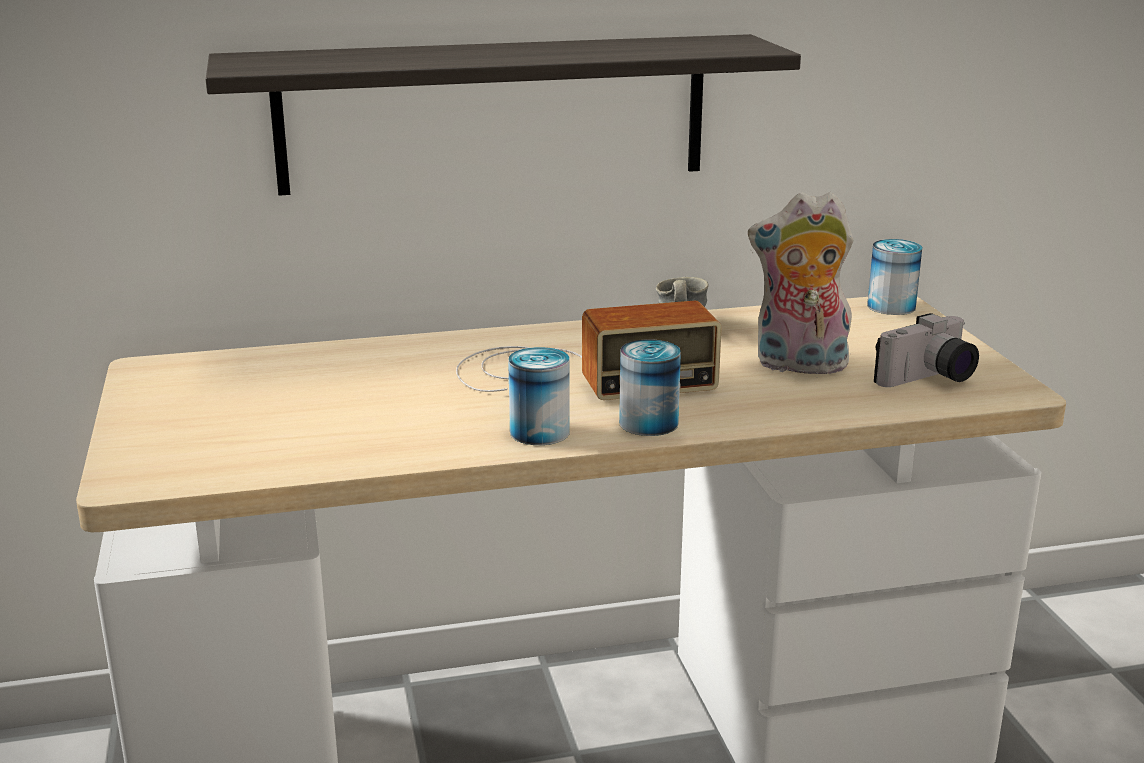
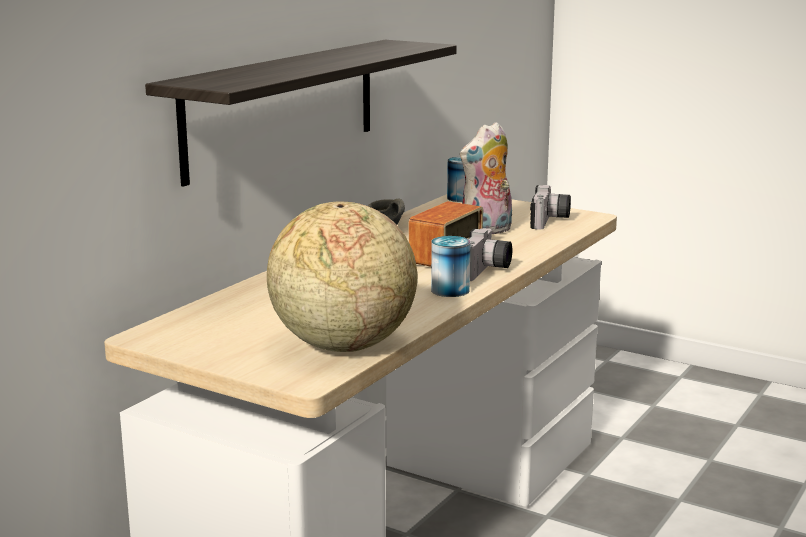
camera: 45 degrees left, 5 degrees down
can [619,339,681,436] -> camera [469,228,512,281]
none -> globe [267,201,417,352]

